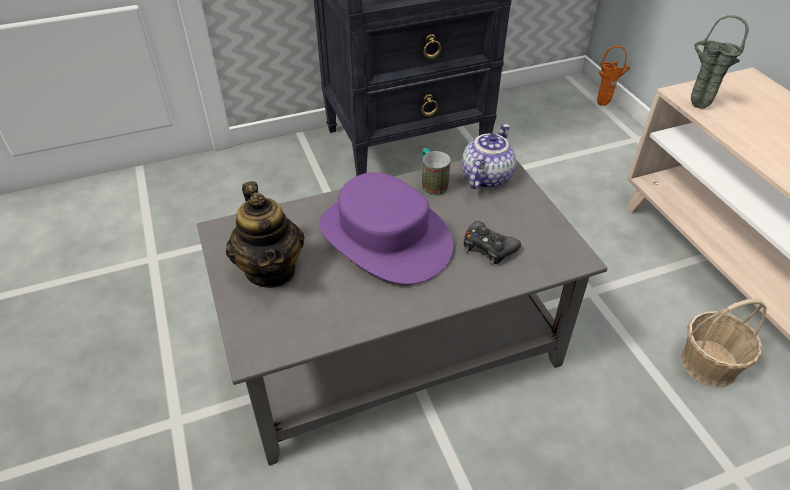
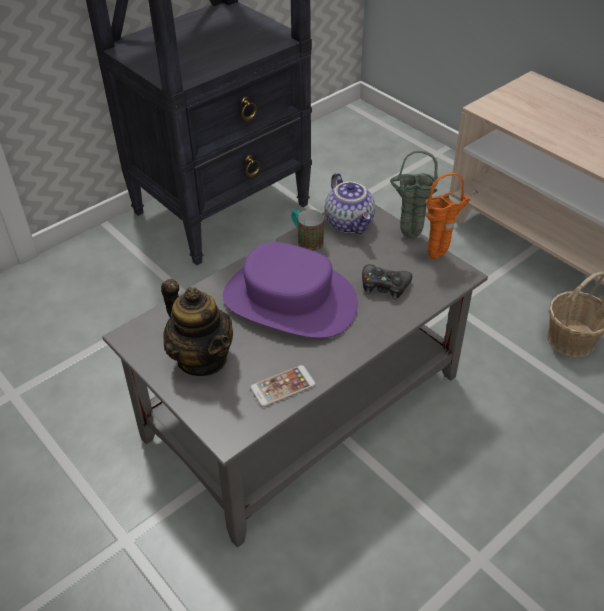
camera: 20 degrees left, 0 degrees up
teapot [462,124,516,189] -> teapot turned 150 degrees clockwise [325,173,375,234]
orange vase [597,46,630,106] -> orange vase moved to [425,173,470,259]
green vase [691,15,749,109] -> green vase moved to [390,150,438,237]
none -> phone [250,365,316,407]

